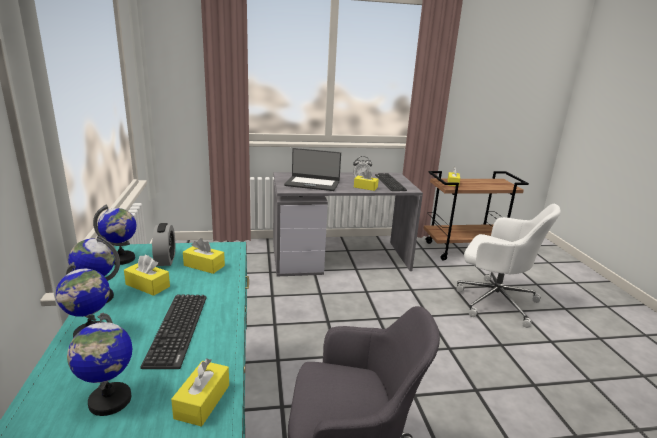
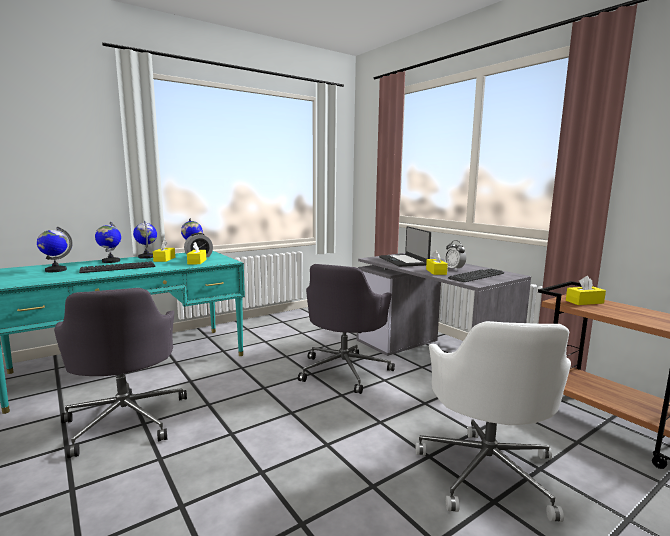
camera: 65 degrees right, 10 degrees down
yellow tissue box [171,359,229,427] -> none
none -> grey office chair [298,264,395,394]

